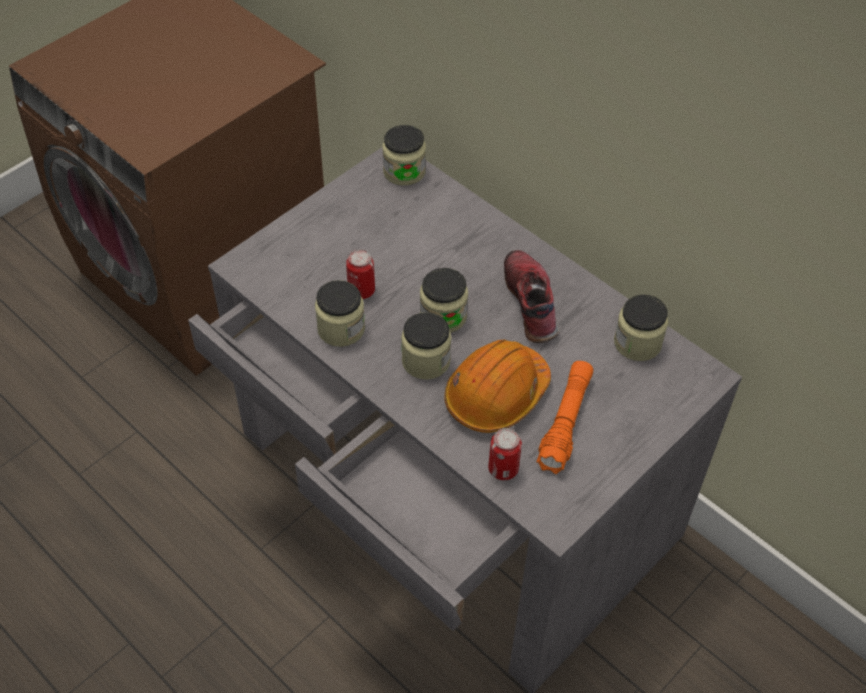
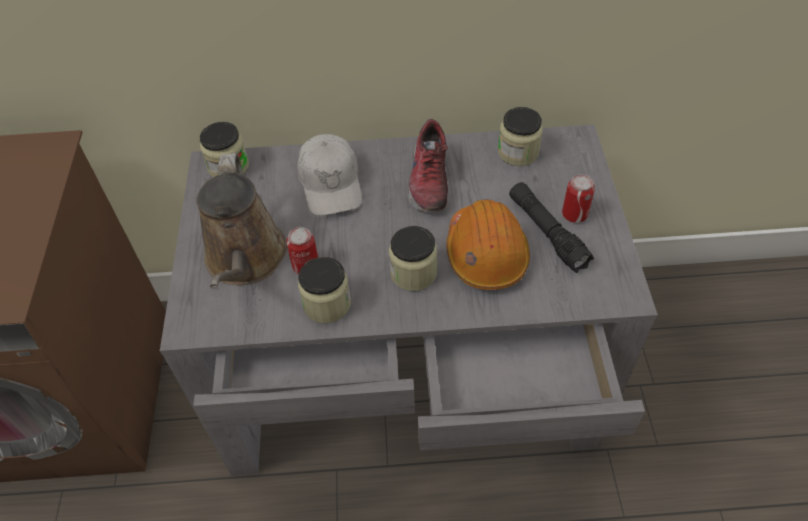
camera: 45 degrees left, 0 degrees up
jar [420,268,468,333] -> none
can [488,428,522,480] -> can moved to [562,174,595,223]
shoe [504,250,560,343] -> shoe turned 120 degrees counterclockwise [408,119,448,212]
orange flashlight [536,361,593,474] -> black flashlight [509,182,594,273]
none -> brown watering can [196,153,287,288]
none -> white cap [297,134,362,216]

